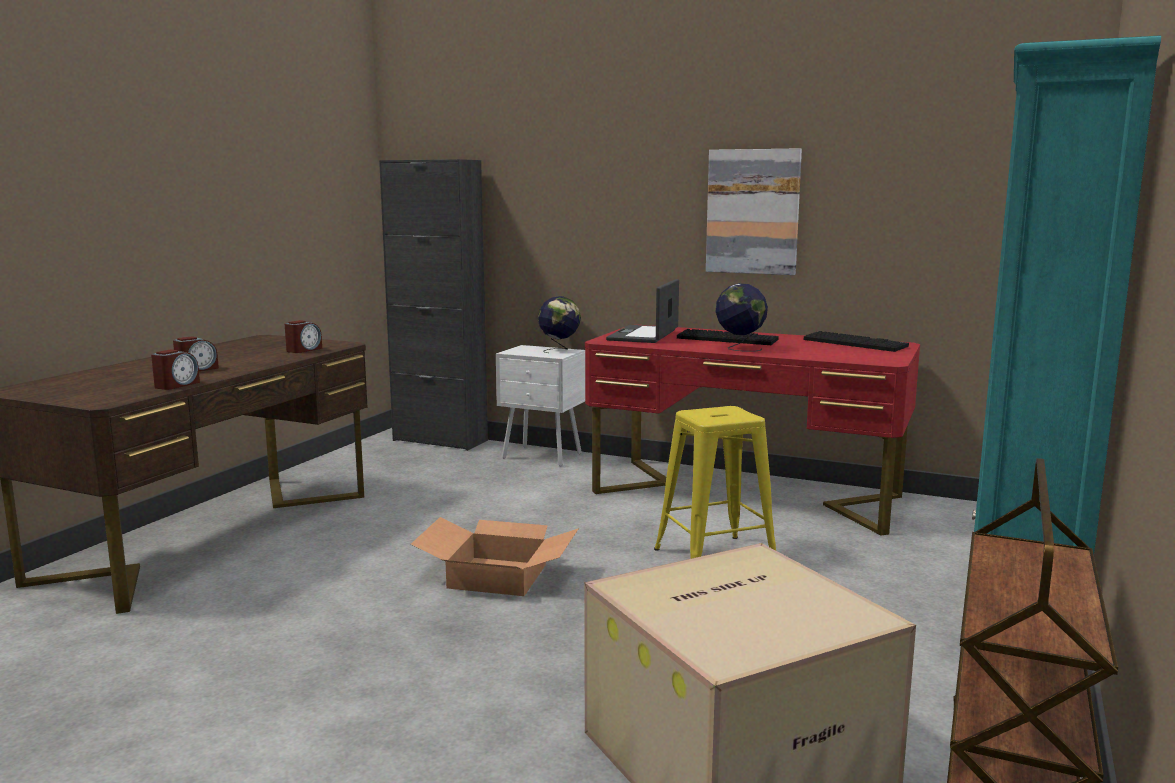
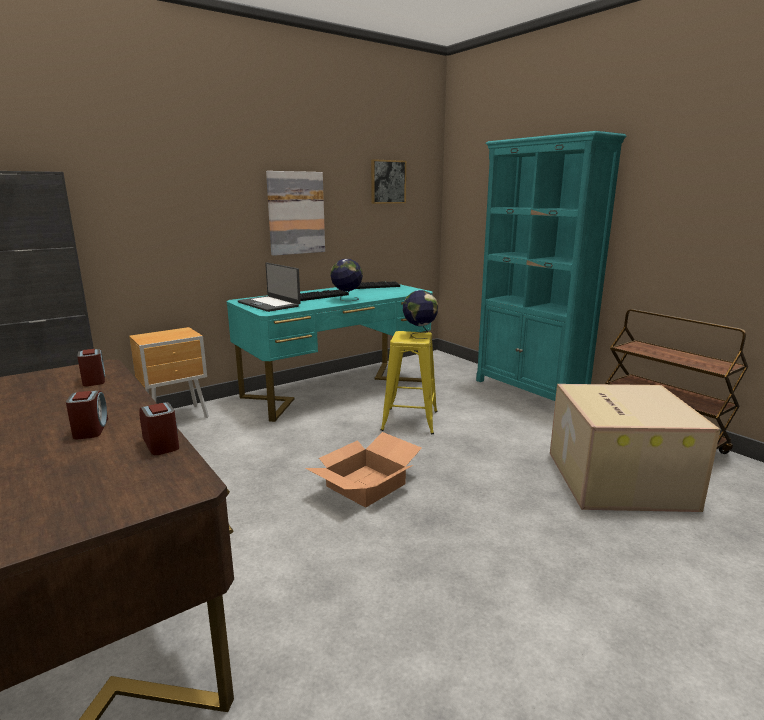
camera: 60 degrees left, 5 degrees up
white nightstand [496,345,585,467] -> brown nightstand [129,327,209,418]
globe [538,296,581,353] -> globe moved to [403,290,438,339]
red desk [585,325,920,536] -> turquoise desk [227,284,432,422]
none -> picture [371,159,406,204]

